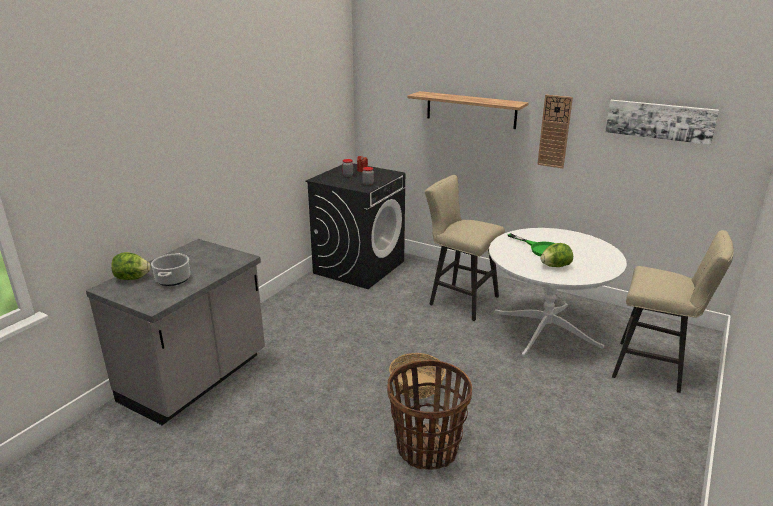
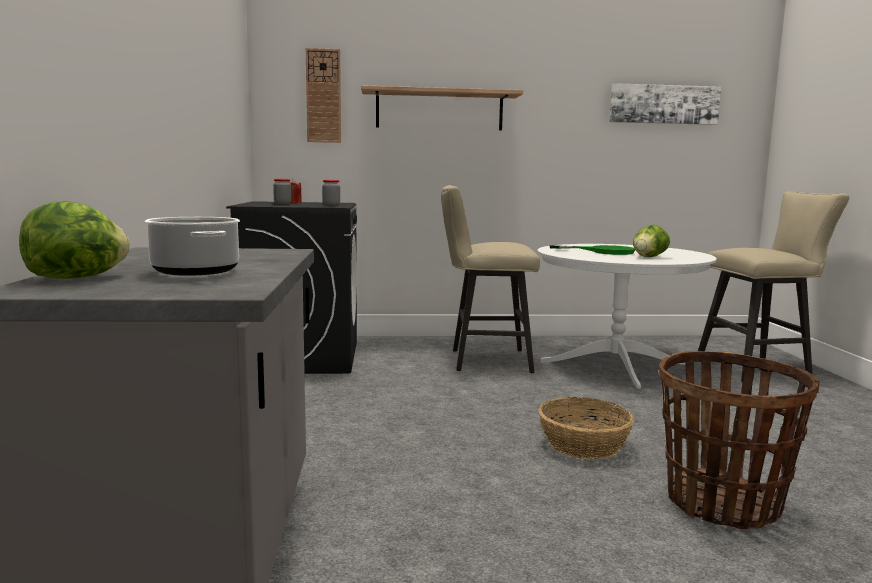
camera: 35 degrees left, 15 degrees down
wall clock [537,95,573,169] -> wall clock moved to [306,48,341,143]

